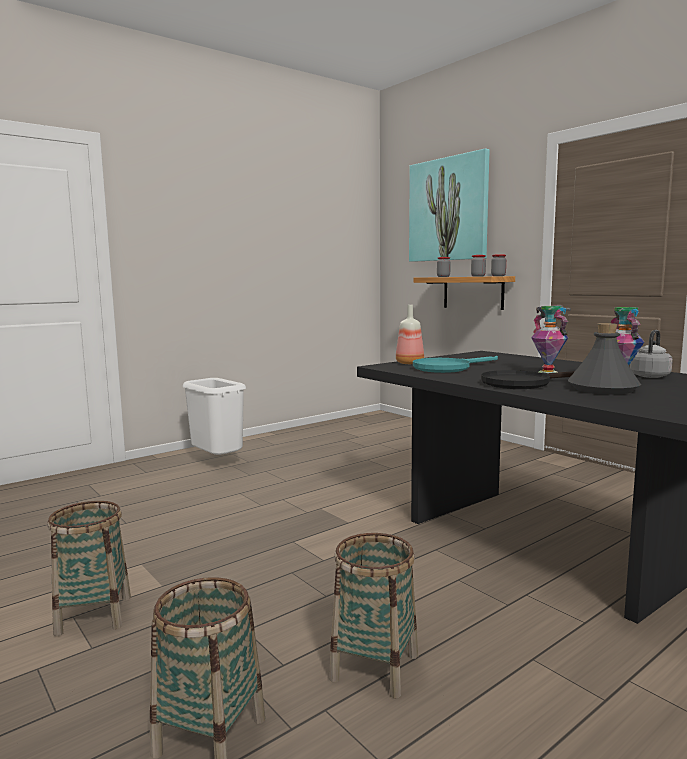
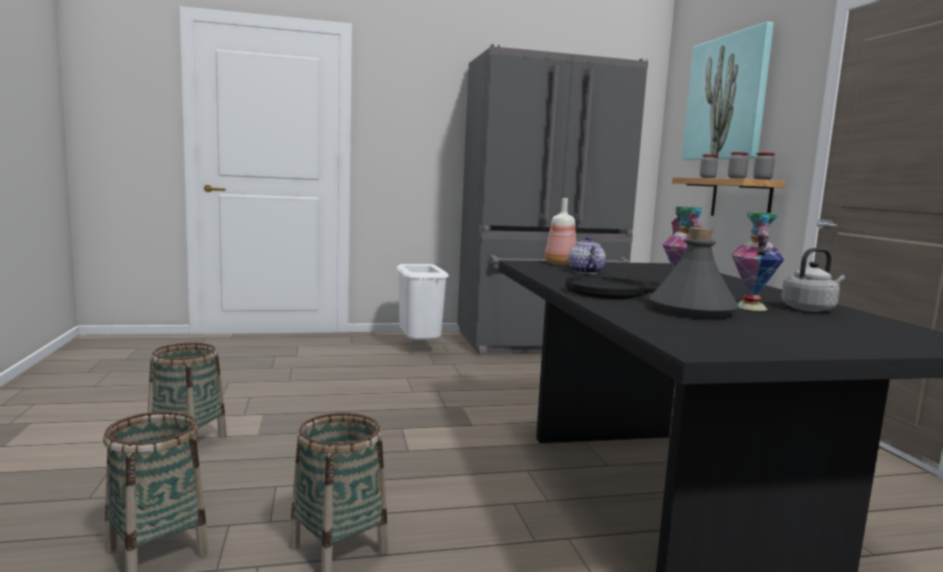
camera: 25 degrees right, 0 degrees up
turquoise frying pan [413,356,498,373] -> teapot [568,236,606,274]
none -> grey fridge [457,44,648,355]

